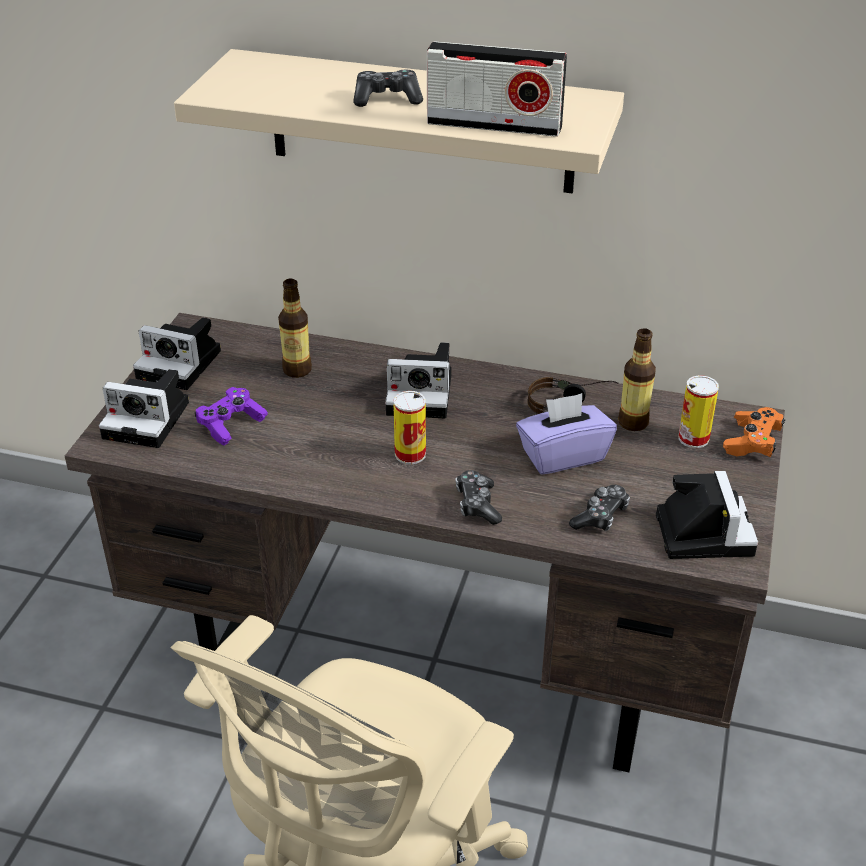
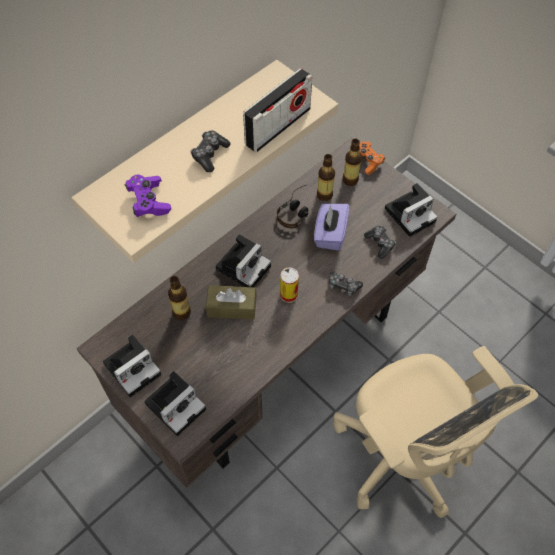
camera: 60 degrees left, 20 degrees up
purple game controller [195,387,268,446] -> purple game controller moved to [124,175,171,217]
camera [656,471,758,559] -> camera turned 120 degrees clockwise [385,183,438,237]
can [678,375,719,448] -> bottle [343,138,362,186]
none -> brown tissue box [206,285,257,319]

